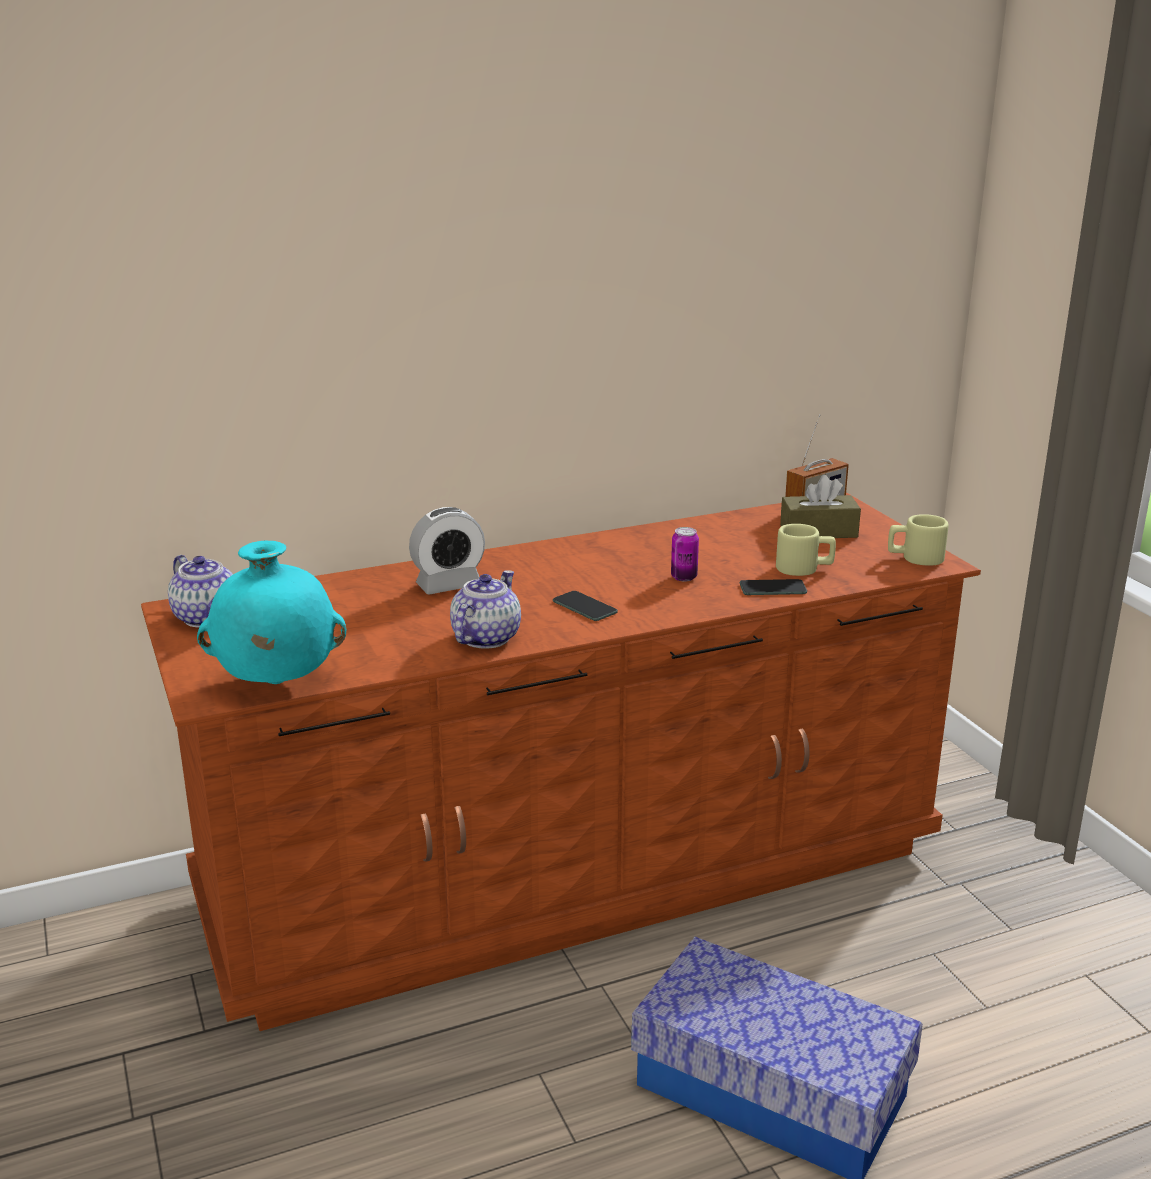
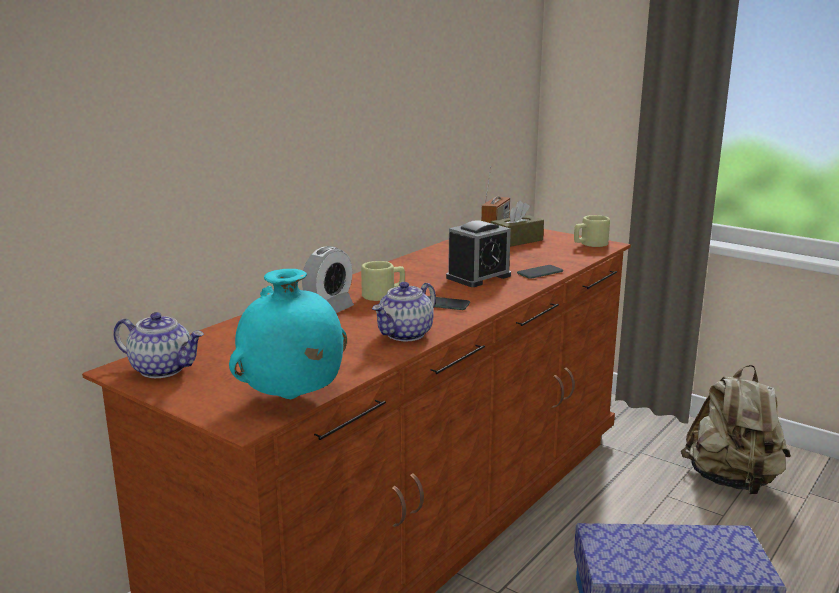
camera: 30 degrees left, 5 degrees down
teapot [450,570,521,649] -> teapot turned 135 degrees counterclockwise [372,282,436,341]
can [671,527,699,582] -> alarm clock [446,220,511,287]
beige mug [776,524,836,576] -> beige mug moved to [361,261,405,301]
none -> beige backpack [681,365,791,494]

